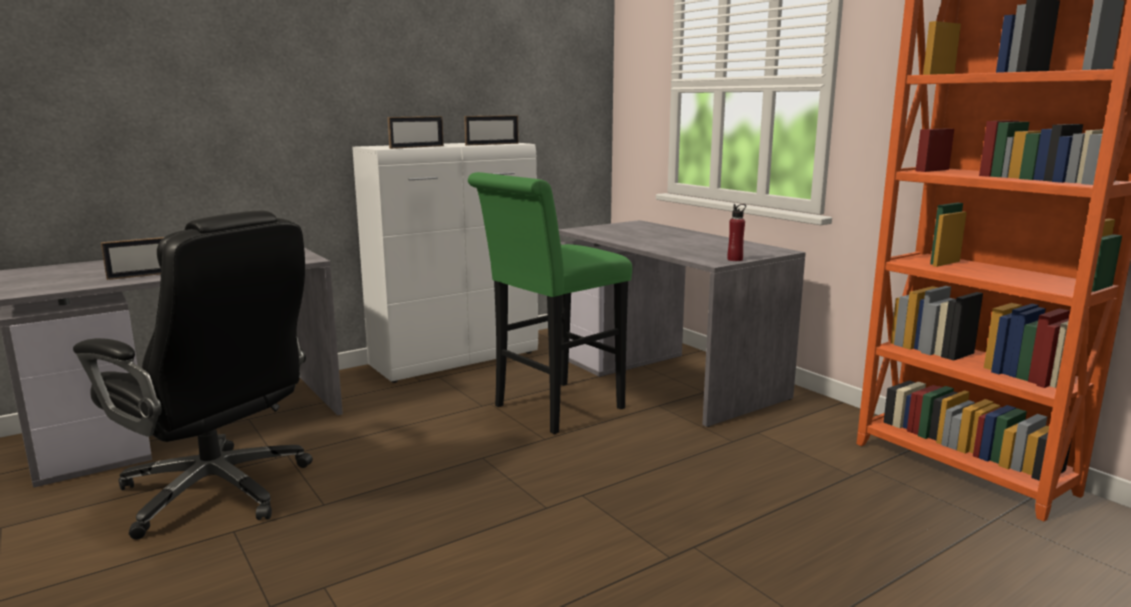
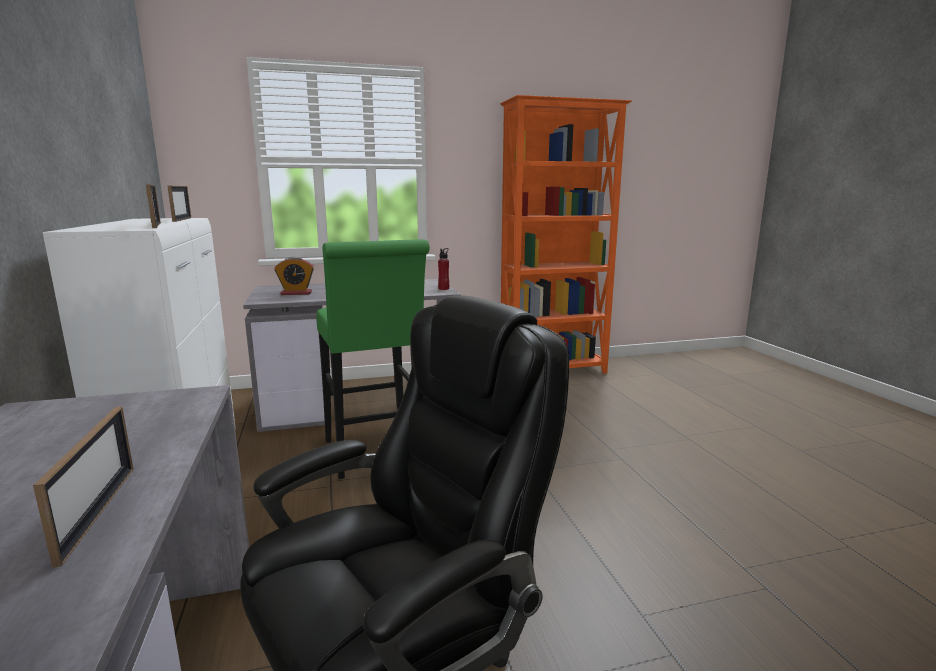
camera: 70 degrees left, 0 degrees up
none -> alarm clock [274,257,314,295]

